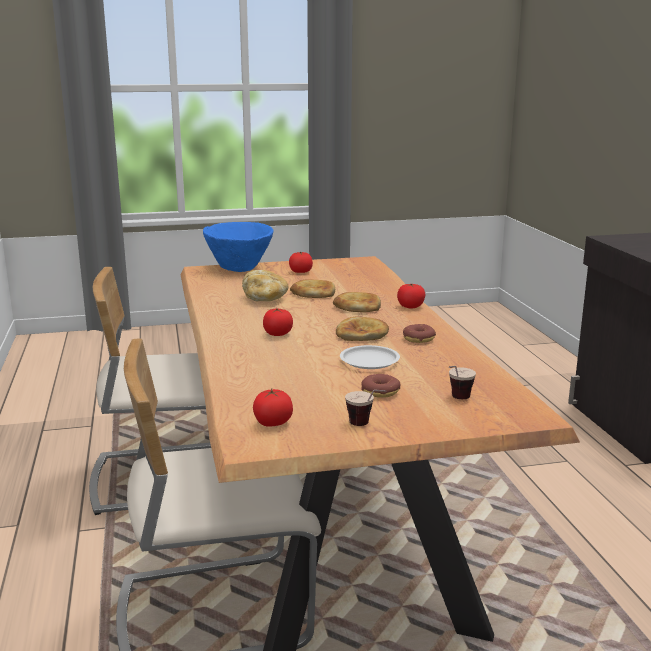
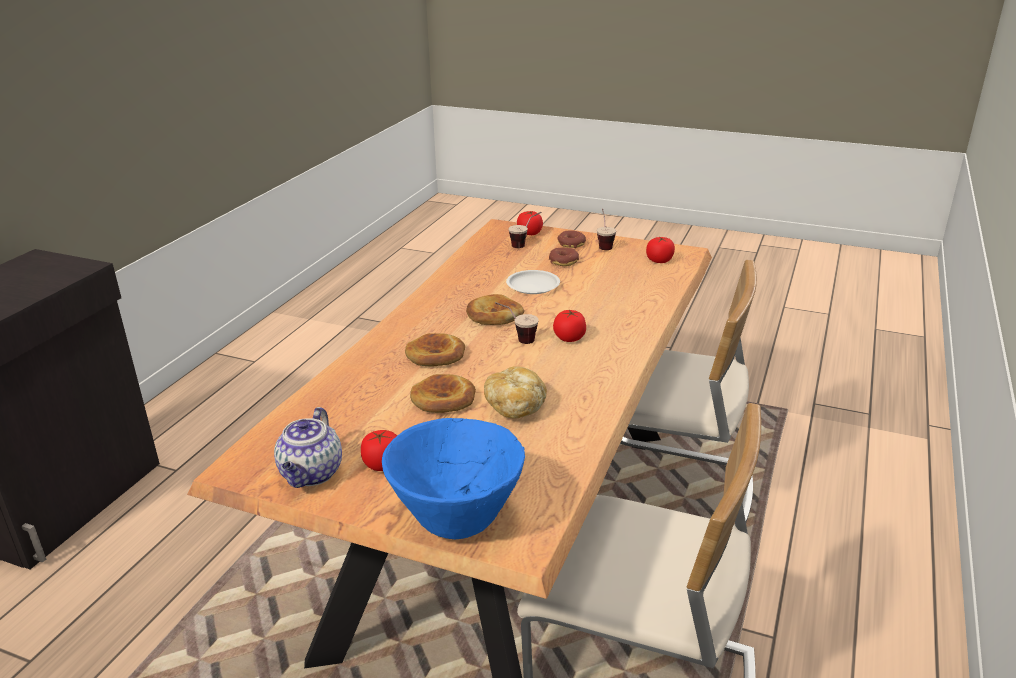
camera: 145 degrees left, 10 degrees up
tomato [397,284,425,308] -> tomato moved to [517,211,543,235]
donut [403,324,436,343] -> donut moved to [558,231,586,248]
none -> teapot [274,407,342,488]
none -> cup [495,302,539,344]

